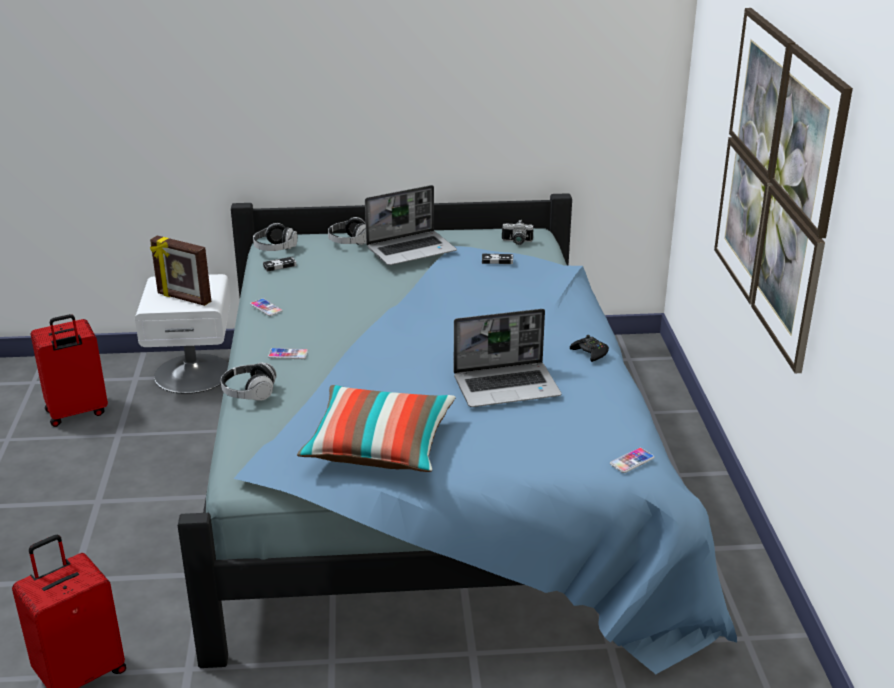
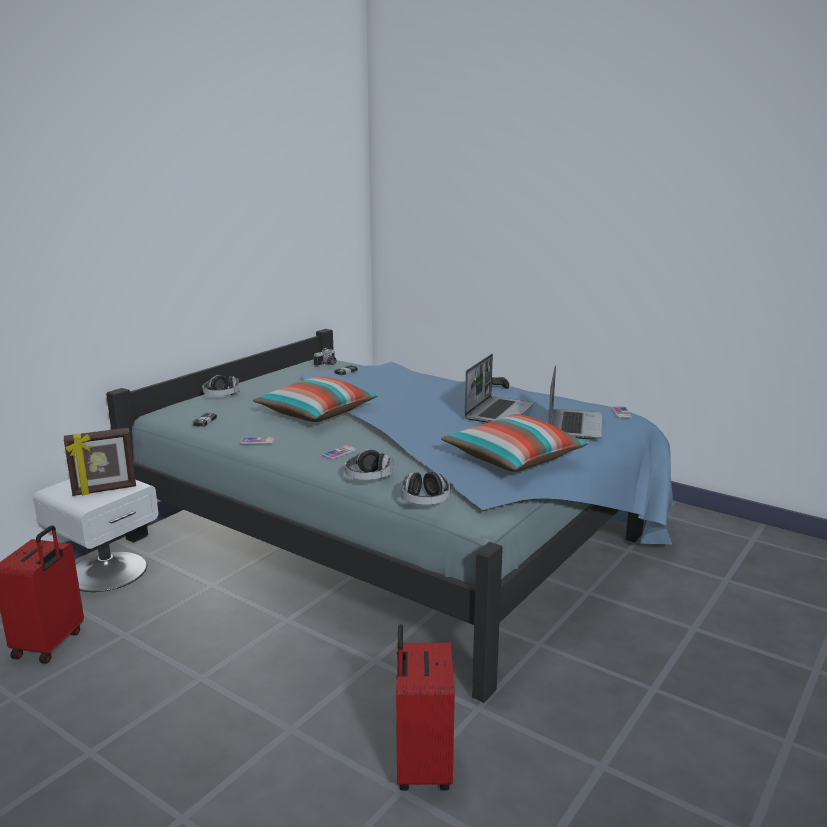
camera: 50 degrees left, 10 degrees down
headphones [253,223,298,251] -> headphones moved to [401,471,450,505]
laptop [365,185,457,265] -> laptop moved to [548,365,602,440]
picture [714,8,853,373] -> none
none -> pillow [253,376,378,422]

